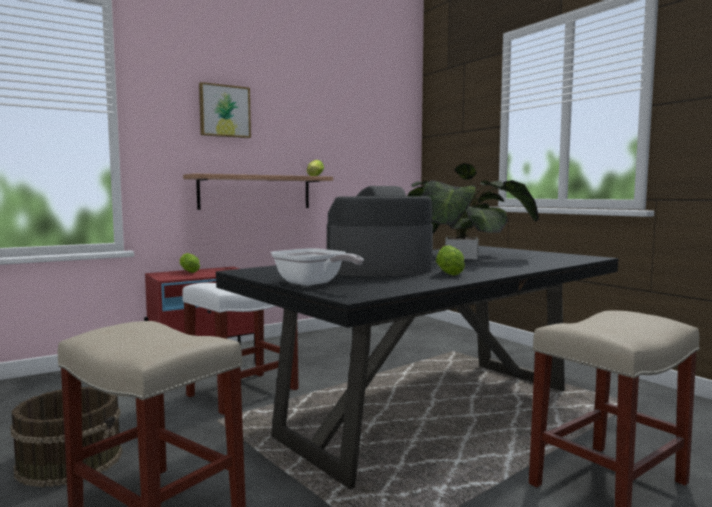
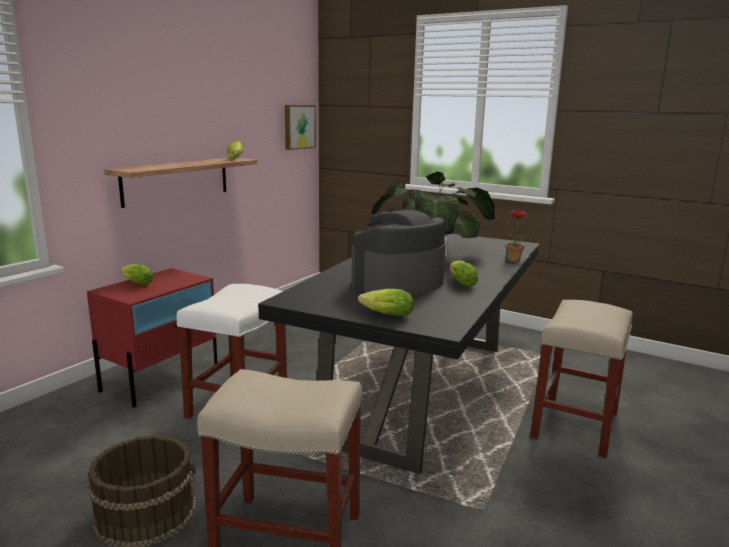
camera: 25 degrees left, 10 degrees up
picture [199,82,251,138] -> picture moved to [285,105,316,150]
frying pan [271,248,364,286] -> lettuce [358,289,414,316]
none -> potted plant [506,209,530,262]

